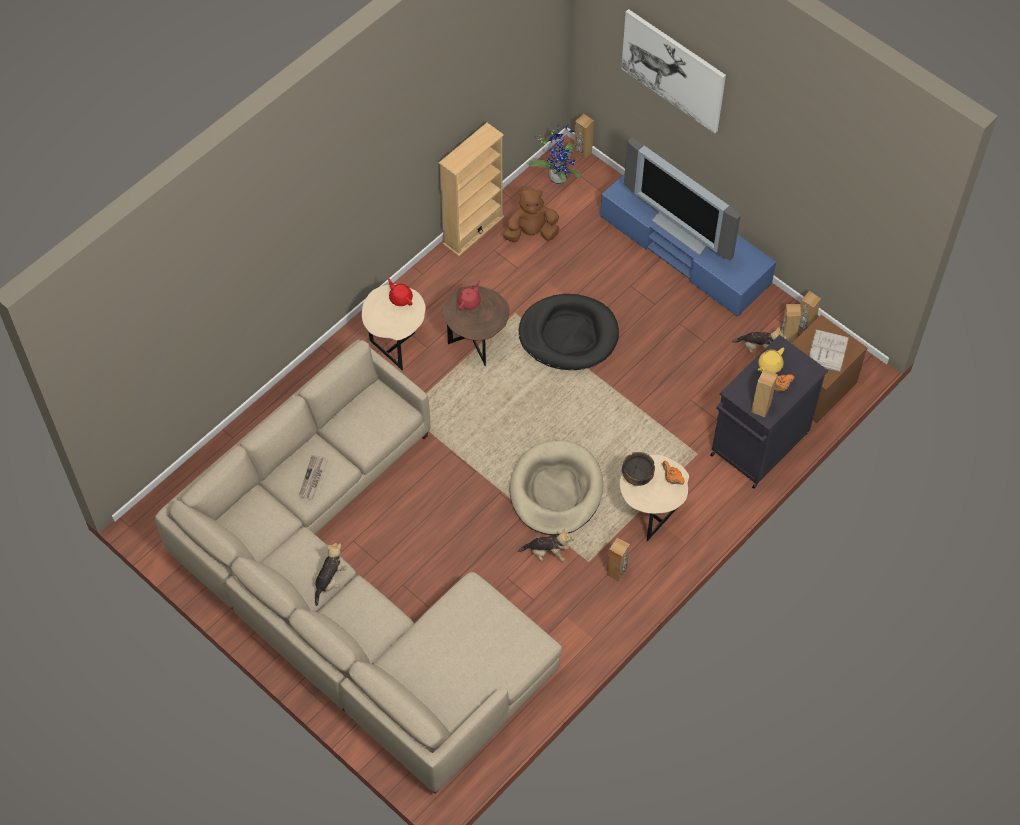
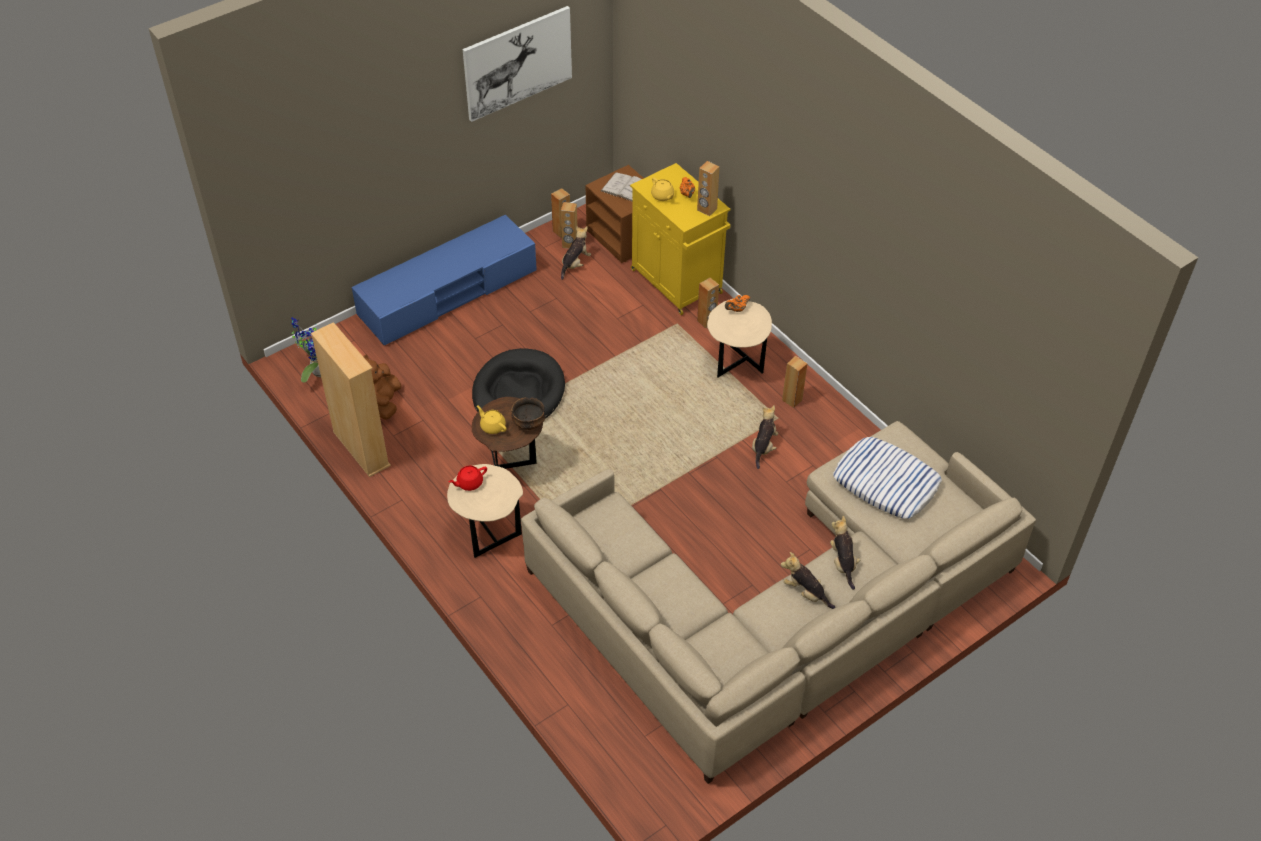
camera: 80 degrees left, 10 degrees down
newspaper [299,455,328,499] -> none
red teapot [457,280,481,310] -> yellow teapot [477,405,507,434]
beige dog bed [510,440,603,536] -> none
brown speaker [574,113,594,160] -> brown speaker moved to [697,278,719,328]
picture [621,9,726,133] -> picture moved to [463,6,572,122]
bowl [622,452,655,486] -> bowl moved to [511,397,546,430]
television [624,138,741,260] -> none
black cabinet [710,335,828,489] -> yellow cabinet [630,163,730,315]
none -> plush toy [830,516,860,590]
none -> pillow [833,437,942,519]

